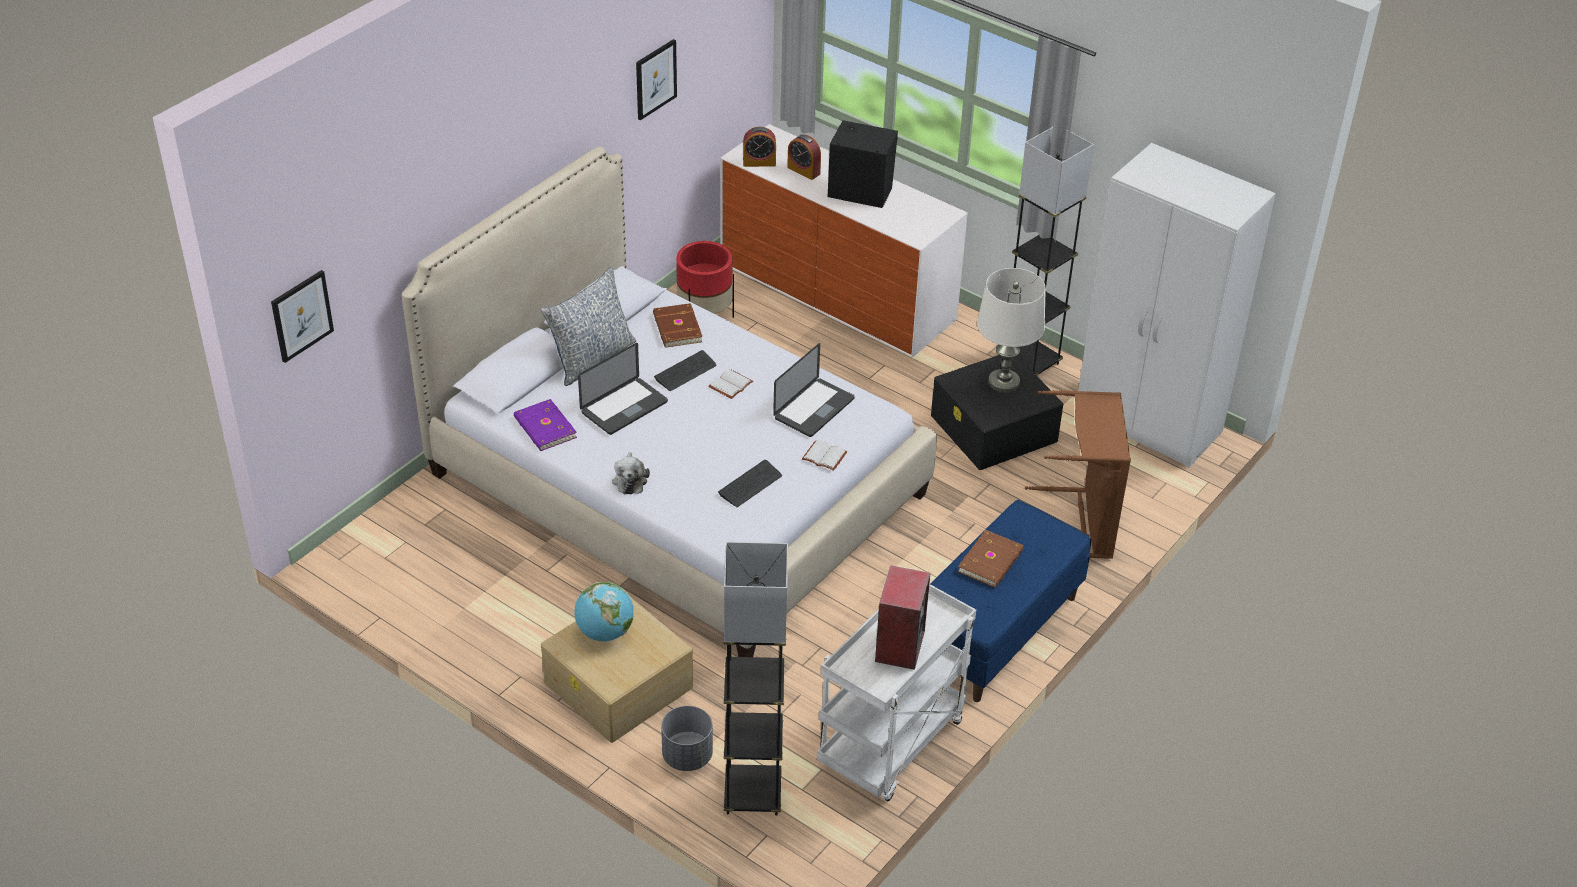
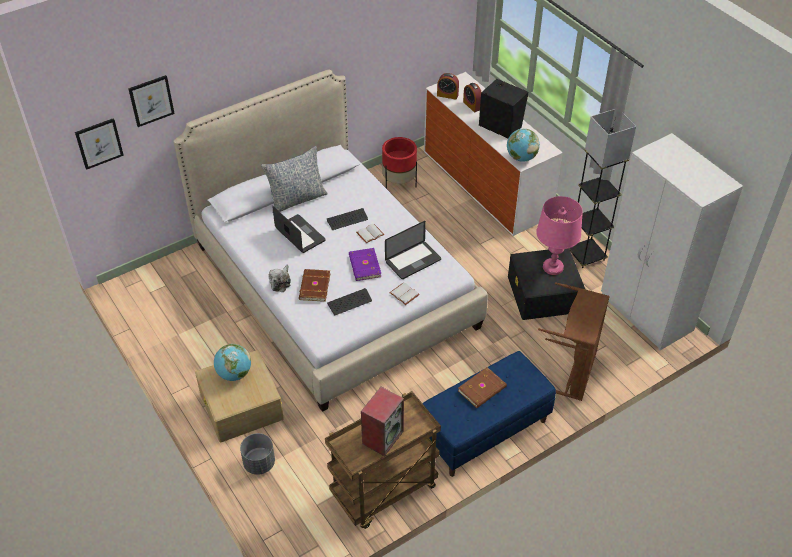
camera: 20 degrees right, 5 degrees up
purple book [514,399,577,451] -> purple book moved to [349,248,381,281]
laptop [578,343,668,435] -> laptop turned 105 degrees counterclockwise [272,206,326,253]
picture [636,39,677,120] -> picture moved to [128,75,175,127]
brown book [653,303,703,348] -> brown book moved to [299,269,330,302]
grey floor lamp [723,542,788,816] -> none
white cart [817,584,976,801] -> brown cart [325,391,441,529]
white table lamp [977,268,1046,393] -> pink table lamp [536,196,583,275]
none -> globe [507,129,540,162]

